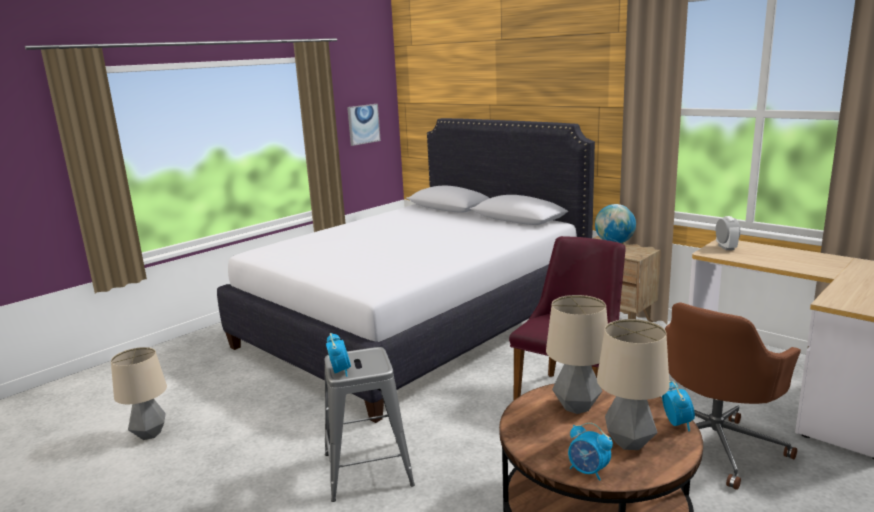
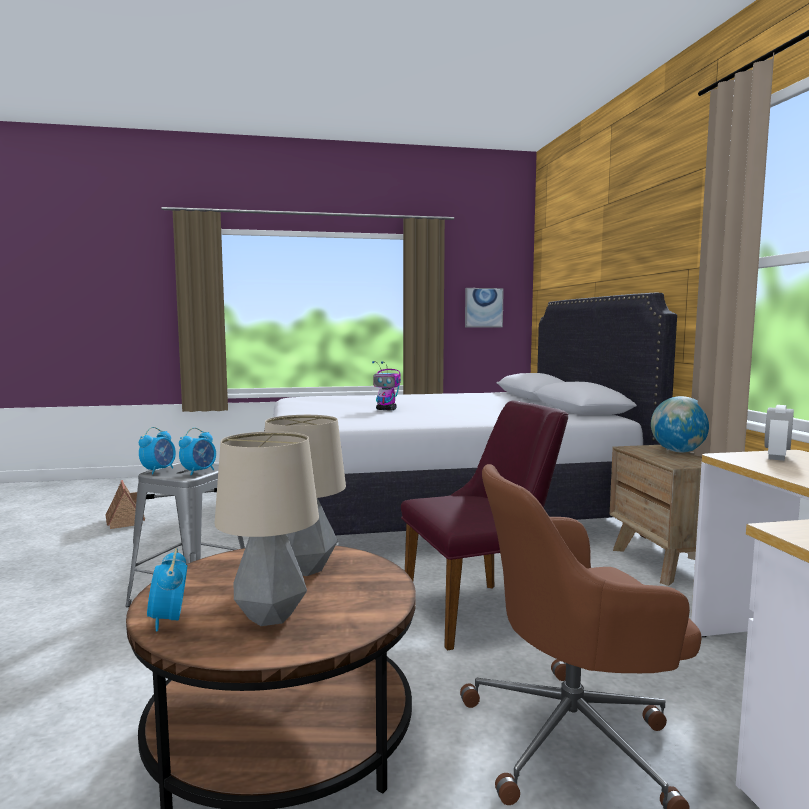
camera: 35 degrees right, 10 degrees down
table lamp [111,347,167,440] -> toy house [106,480,145,529]
alarm clock [662,381,695,431] -> alarm clock moved to [179,428,216,476]
none -> toy robot [372,361,401,411]

